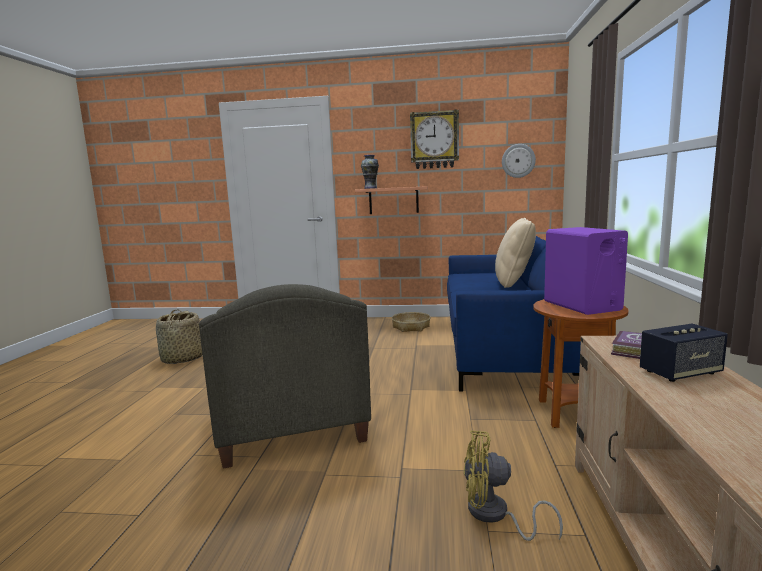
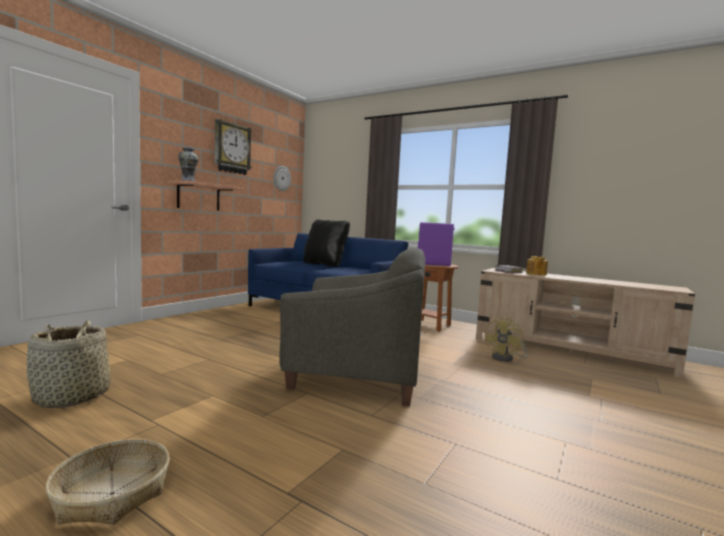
camera: 65 degrees left, 5 degrees down
basket [392,312,430,332] -> basket moved to [46,439,170,525]
beige pillow [495,218,536,288] -> black pillow [303,220,350,267]
speaker [640,324,728,382] -> teapot [526,256,548,275]

